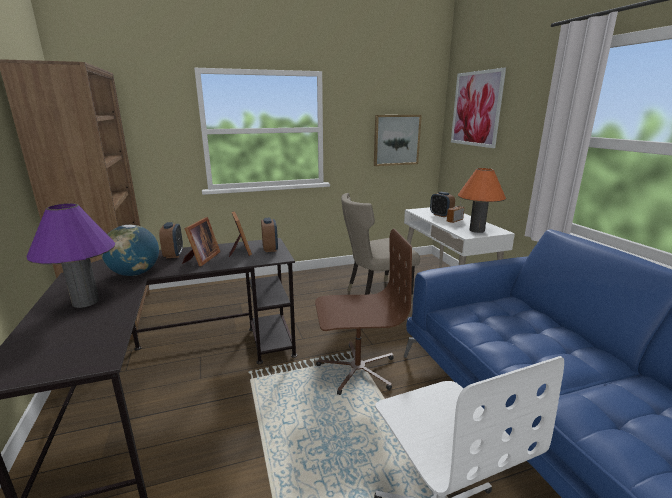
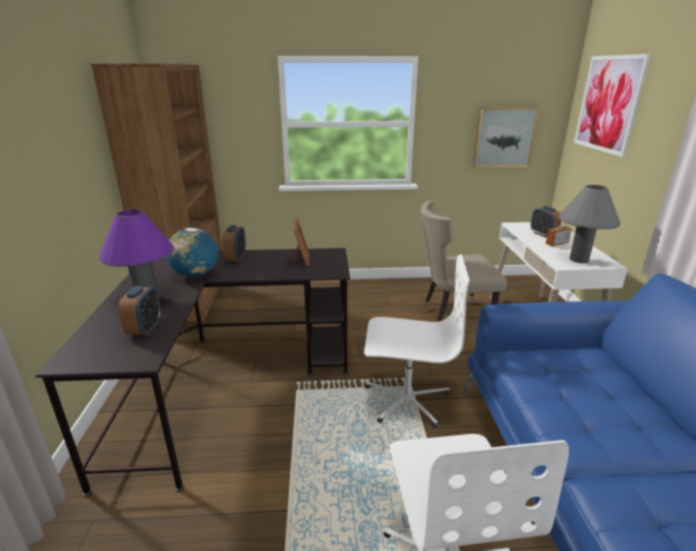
camera: 15 degrees right, 5 degrees up
picture frame [182,217,220,266] -> none
alarm clock [261,218,278,252] -> alarm clock moved to [118,286,161,336]
brown office chair [315,229,412,395] -> white office chair [364,254,470,428]
orange table lamp [458,168,506,233] -> grey table lamp [558,185,620,263]

